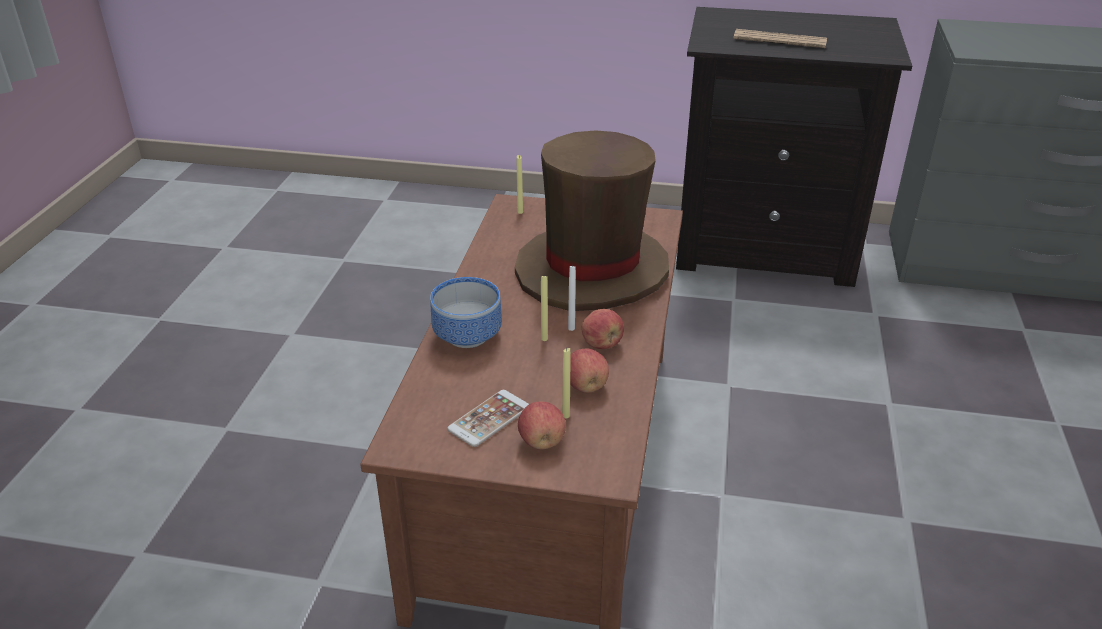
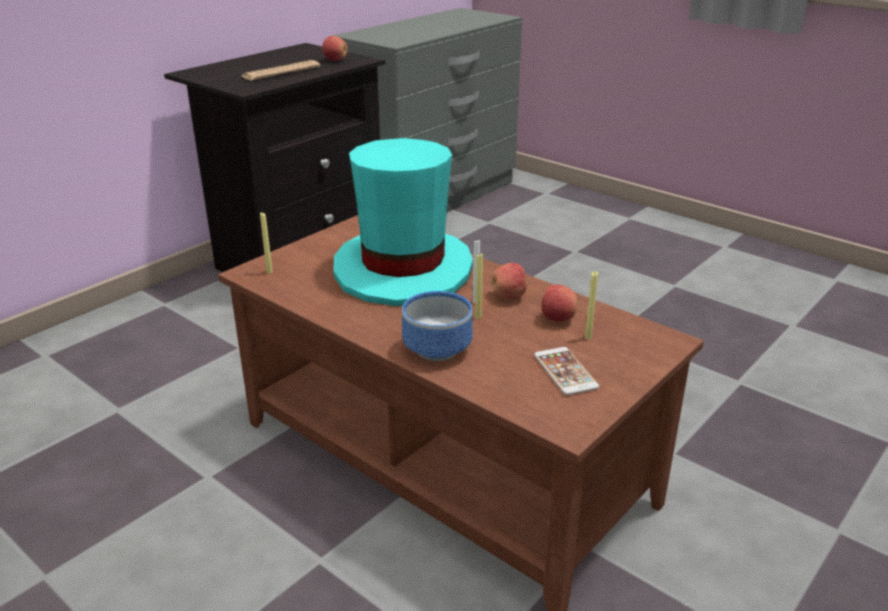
camera: 60 degrees left, 5 degrees down
brown hat [515,130,669,311] -> turquoise hat [333,138,473,306]
apple [518,402,566,450] -> apple moved to [322,36,348,61]

